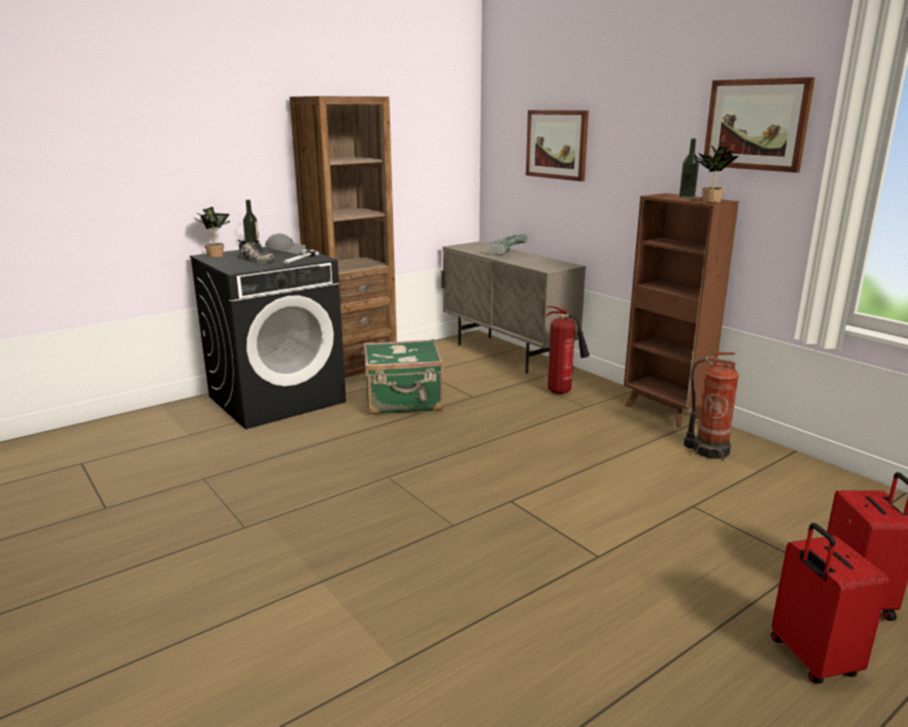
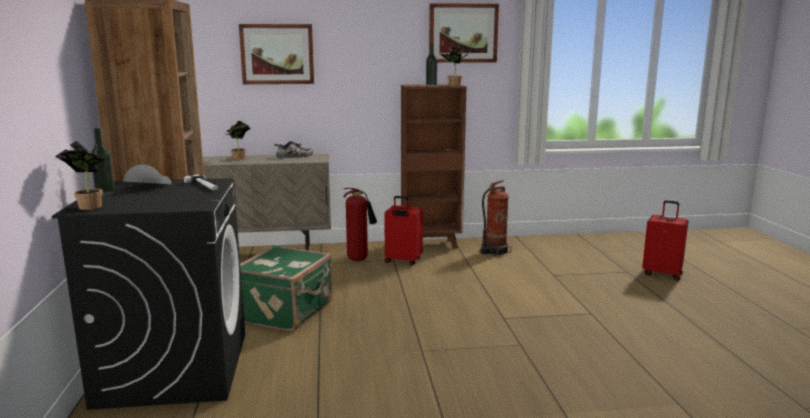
camera: 60 degrees left, 5 degrees down
shoe [238,240,275,263] -> shoe moved to [274,141,313,158]
power drill [485,234,527,255] -> potted plant [227,121,251,160]
red suitcase [771,523,889,684] -> red suitcase moved to [384,196,423,266]

